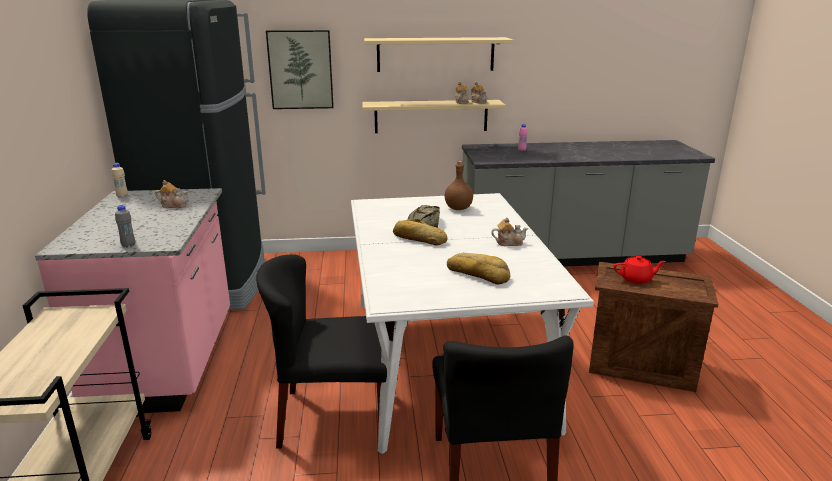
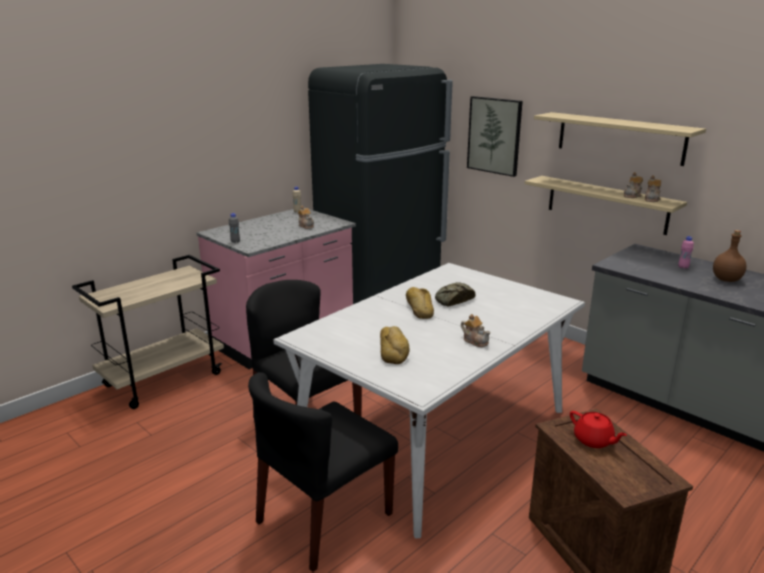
camera: 50 degrees right, 0 degrees up
brown bottle [445,161,473,210] -> brown bottle moved to [713,230,746,282]

